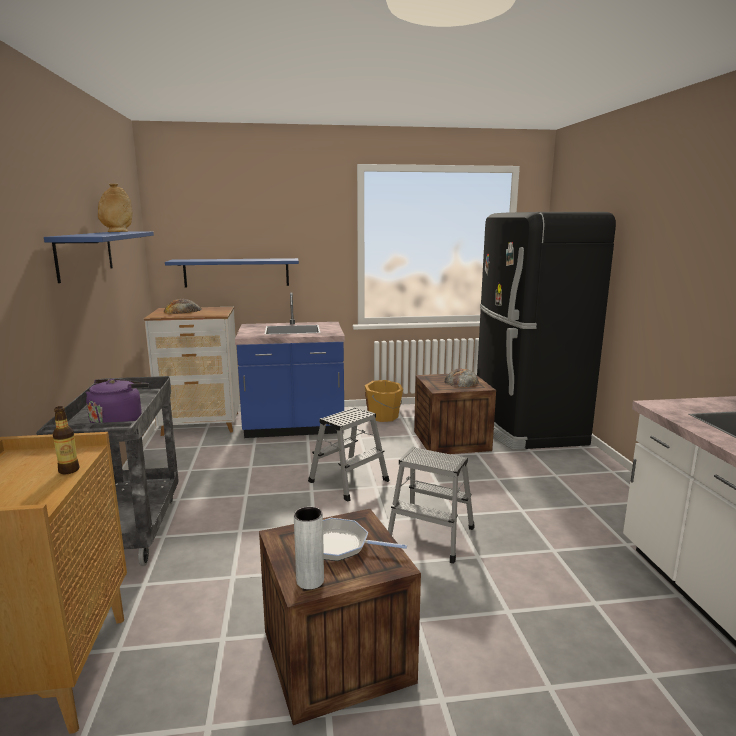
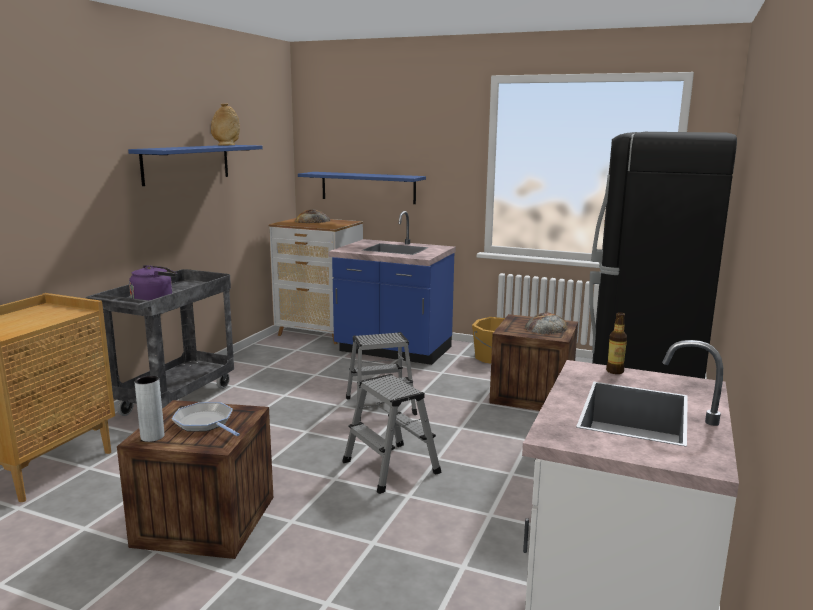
camera: 30 degrees right, 0 degrees up
bottle [53,406,79,474] -> bottle moved to [606,312,627,374]

